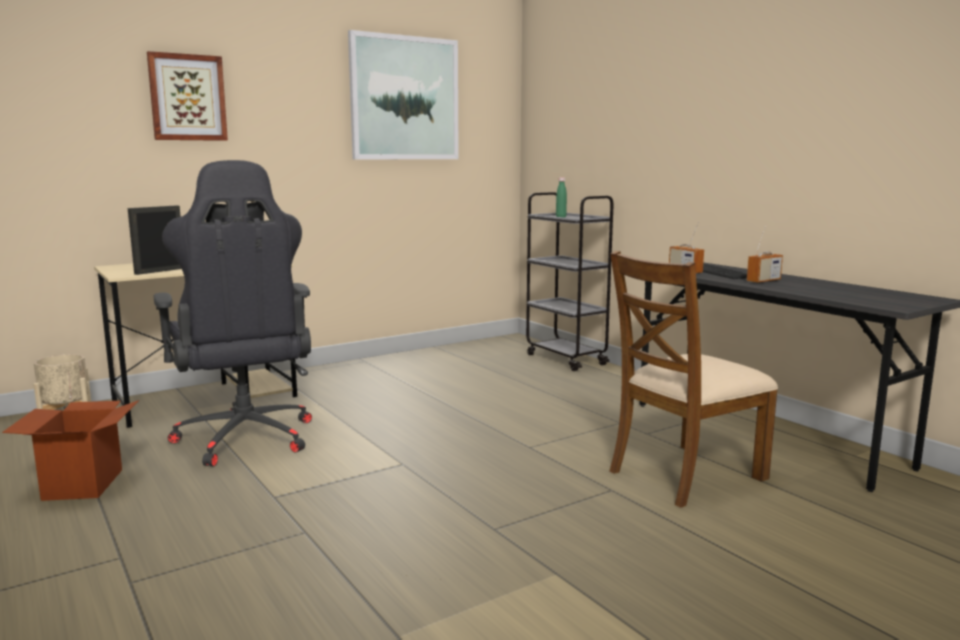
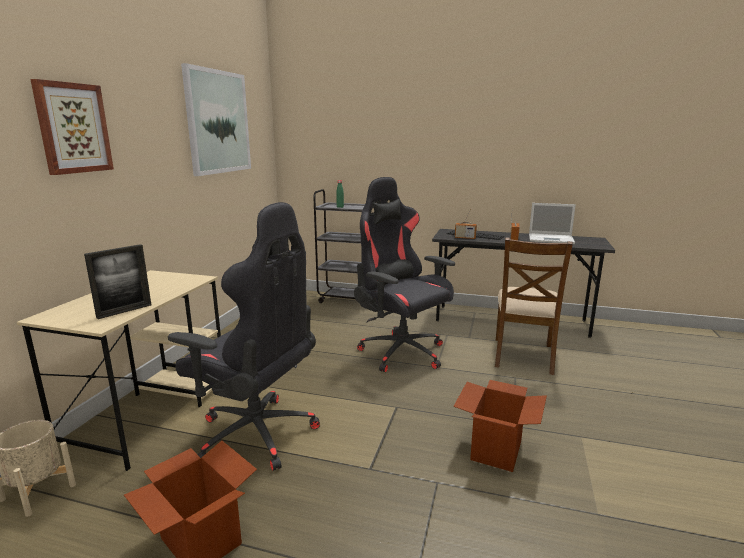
camera: 40 degrees left, 5 degrees up
picture frame [128,205,182,275] -> picture frame turned 135 degrees counterclockwise [84,244,151,319]
none -> black office chair [354,177,455,372]
none -> cardboard box [453,380,547,472]
none -> laptop [529,203,576,244]

